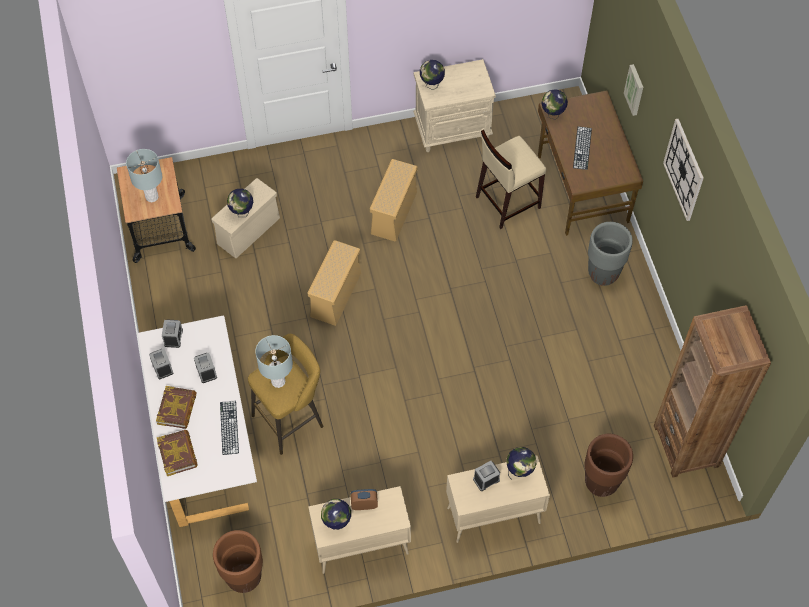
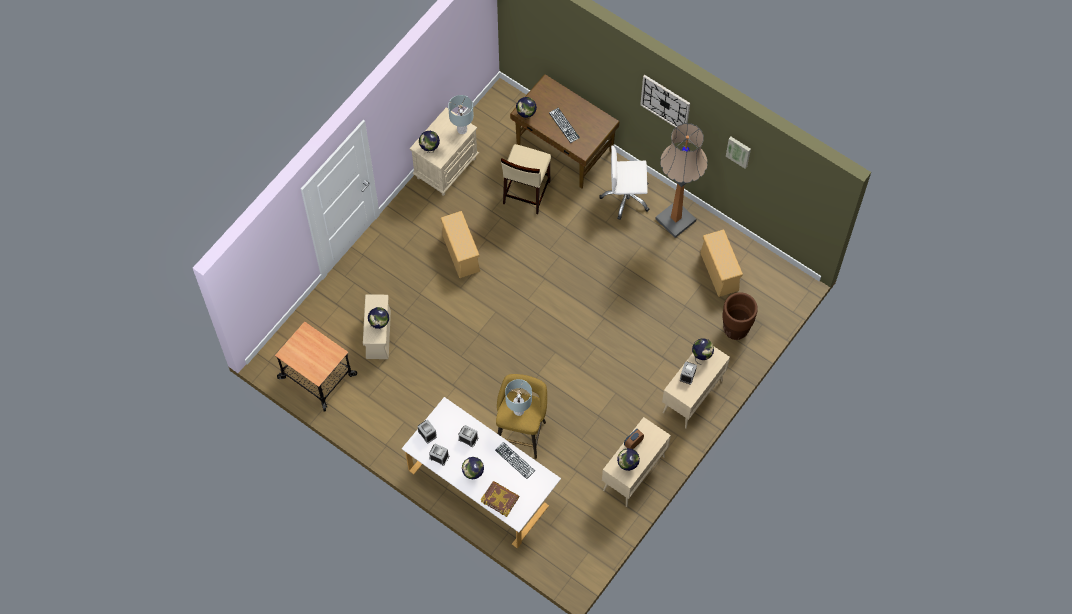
camera: 40 degrees left, 5 degrees up
grey table lamp [126,149,162,202] -> grey table lamp moved to [448,95,474,134]
book [156,386,197,429] -> globe [462,457,484,479]
brown planter [213,530,263,593] -> none
beige storage box [307,240,361,326] -> beige storage box moved to [700,230,743,297]
grey planter [588,222,633,286] -> white office chair [599,145,649,220]
picture [624,64,643,116] -> picture moved to [726,137,751,169]
brown bookcase [654,305,771,478] -> none
none -> floor lamp [656,123,708,238]

